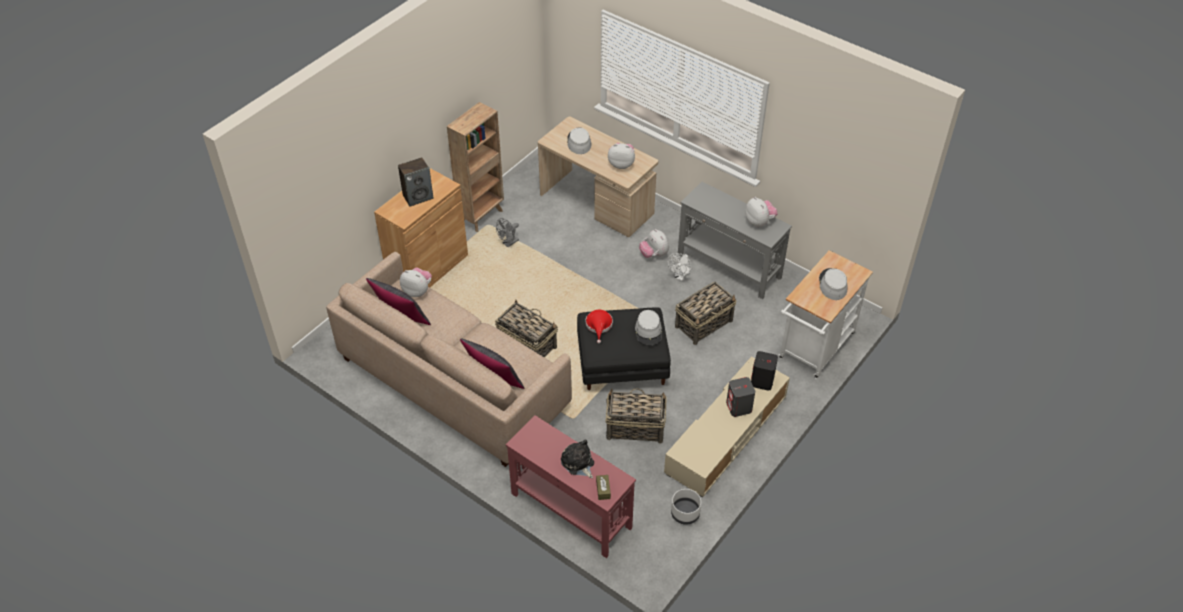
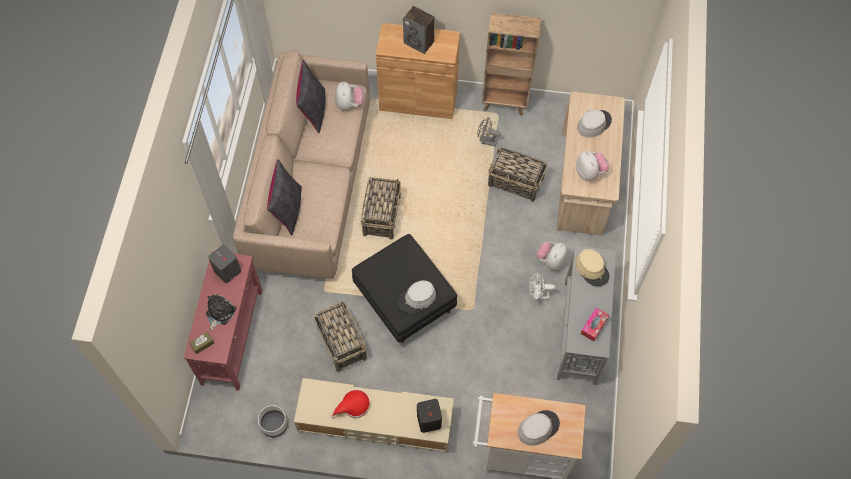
camera: 60 degrees right, 15 degrees up
red hat [586,310,613,343] -> red hat moved to [331,390,370,418]
basket [675,282,737,345] -> basket moved to [488,147,547,202]
grey speaker [726,377,755,417] -> grey speaker moved to [208,245,241,283]
plush toy [745,197,778,227] -> tissue box [581,308,609,341]
none -> beige hat [575,249,610,286]

